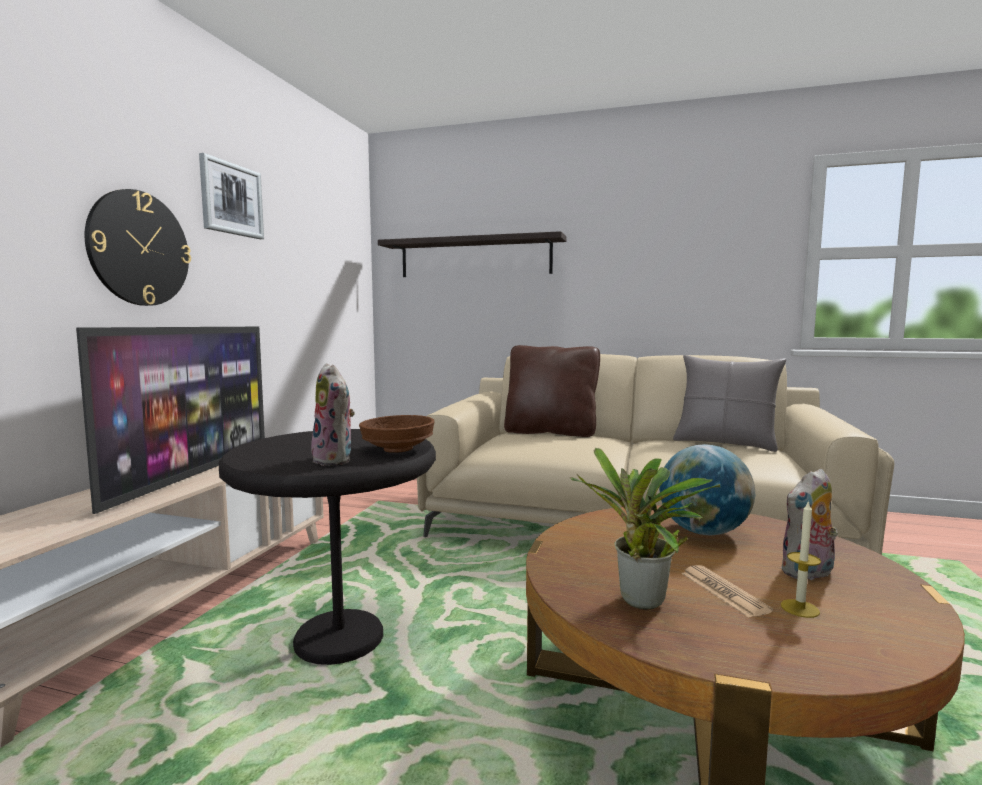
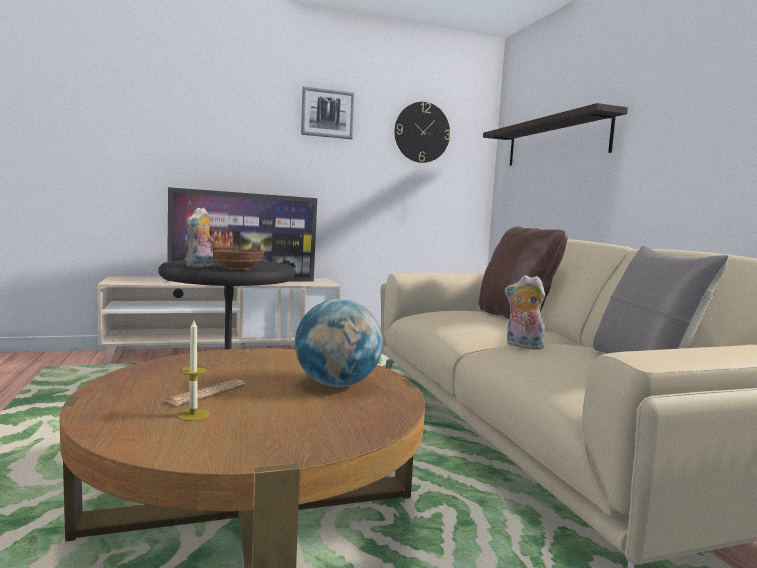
camera: 55 degrees right, 0 degrees up
wall clock [85,189,191,306] -> wall clock moved to [395,102,450,163]
potted plant [570,448,720,610] -> none
plush toy [780,469,838,580] -> plush toy moved to [505,275,546,349]

